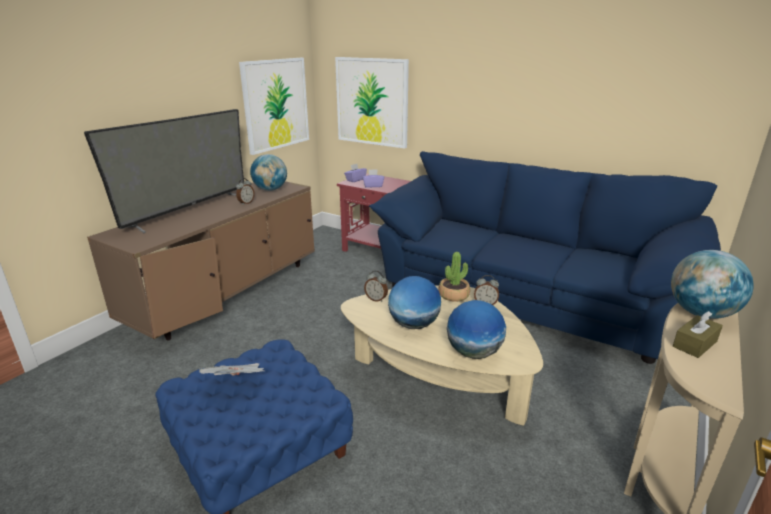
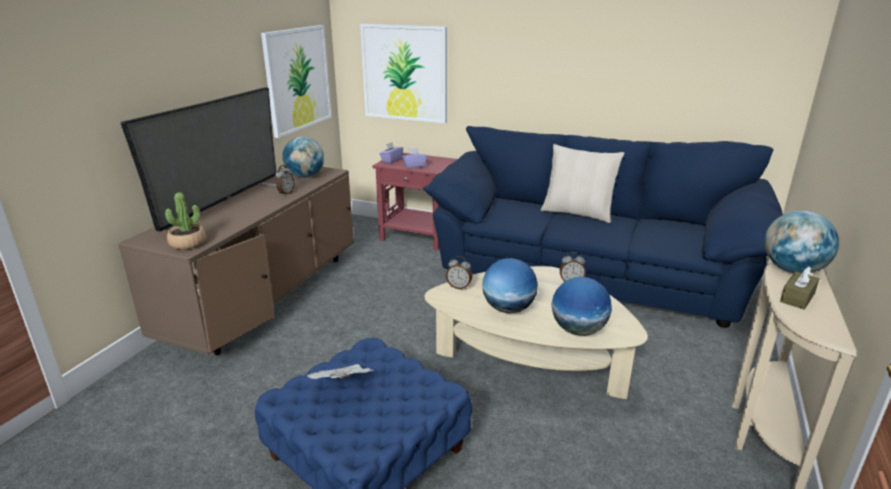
camera: 10 degrees left, 0 degrees up
potted plant [438,252,470,302] -> potted plant moved to [165,192,206,250]
none -> beige pillow [541,144,624,223]

